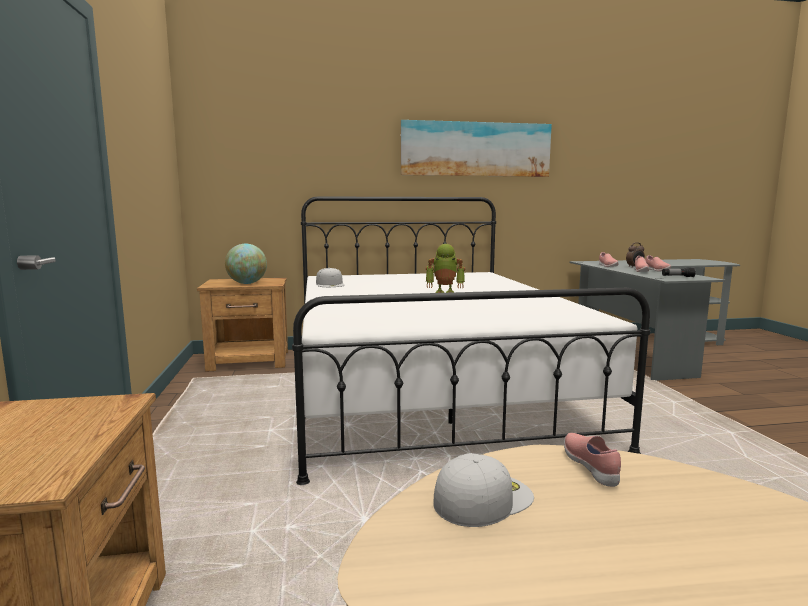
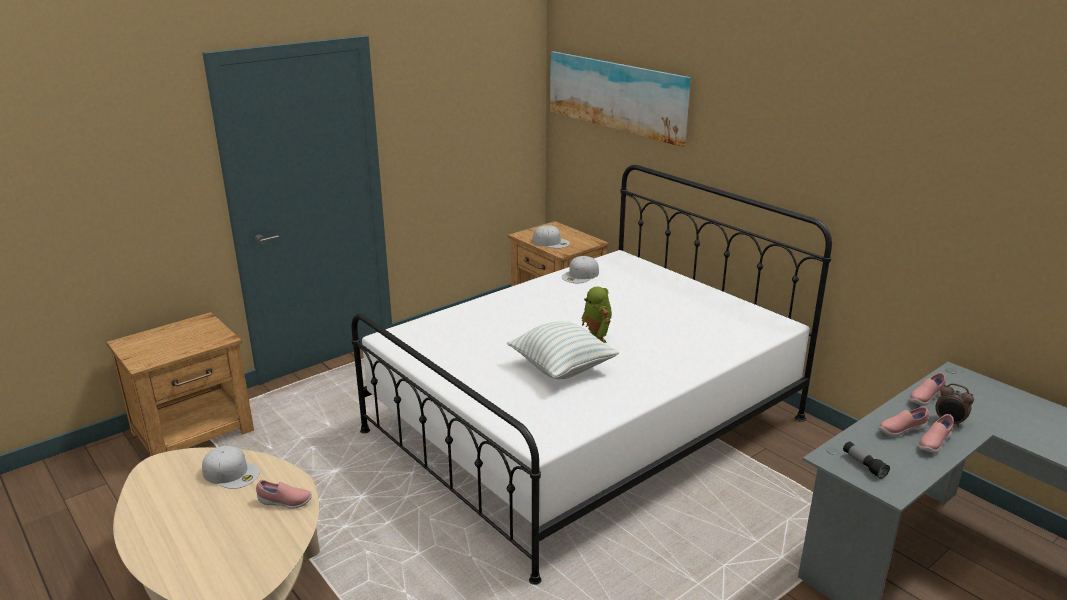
camera: 60 degrees right, 15 degrees up
globe [225,244,267,284] -> white cap [533,225,570,248]
picture [400,120,552,177] -> picture moved to [550,51,691,147]
pink shoe [564,433,621,487] -> pink shoe turned 45 degrees clockwise [256,480,312,509]
none -> pillow [507,321,619,379]

